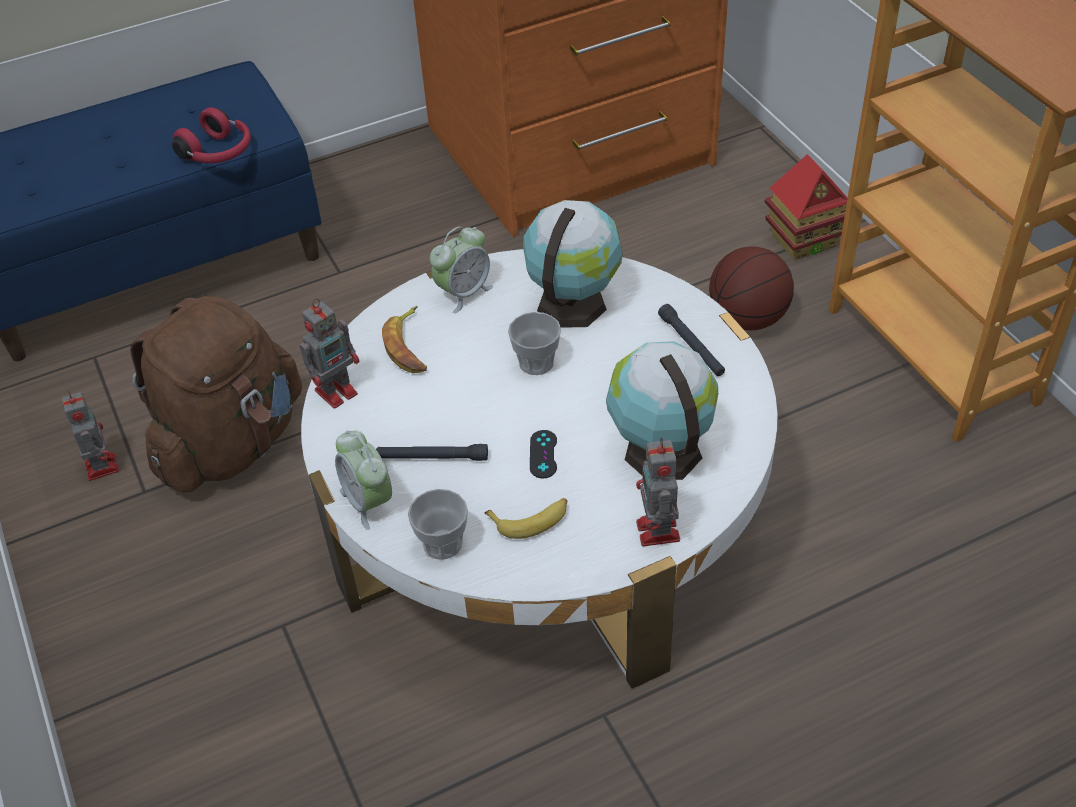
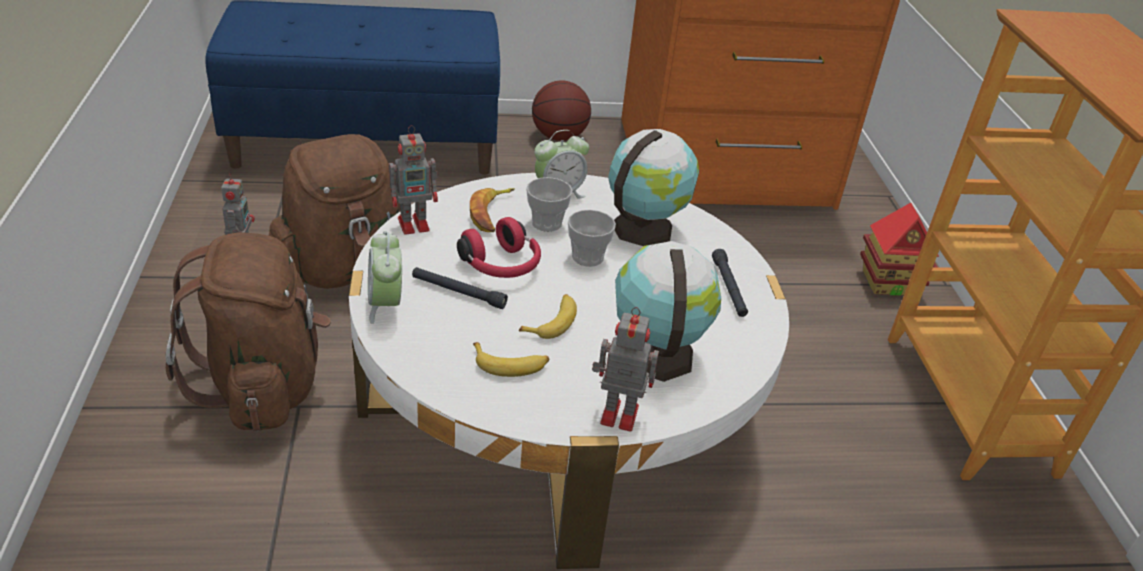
camera: 15 degrees right, 10 degrees down
red headphones [172,107,251,163] -> red headphones moved to [457,217,541,278]
cup [408,489,468,560] -> cup moved to [526,177,572,232]
black game controller [530,430,557,478] -> banana [519,294,577,339]
toy robot [636,437,680,546] -> toy robot turned 90 degrees clockwise [592,307,659,431]
basketball [709,246,794,330] -> basketball moved to [532,80,591,141]
none -> brown backpack [165,232,331,431]

